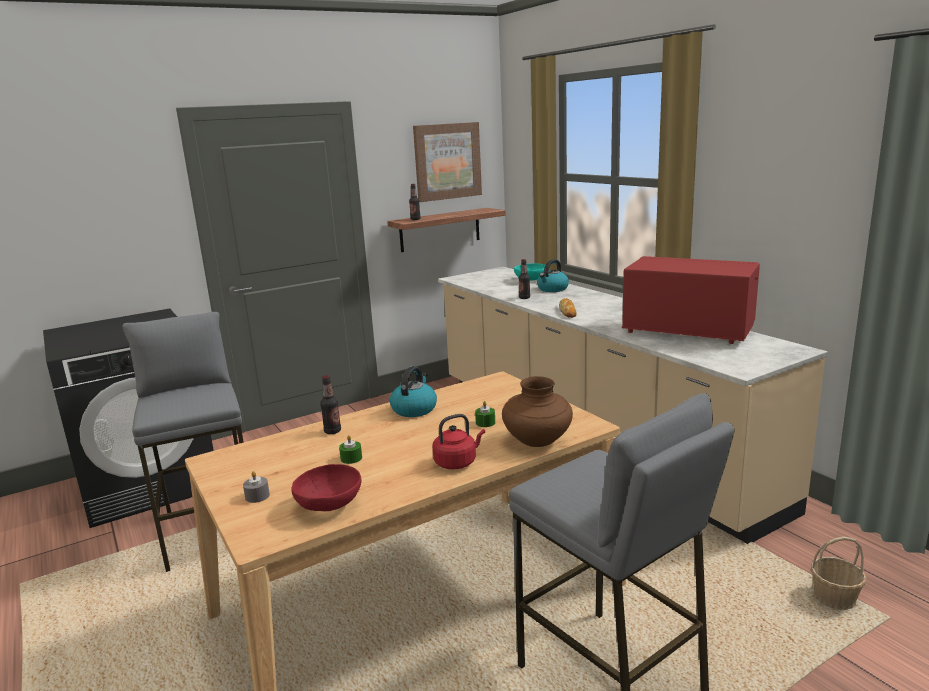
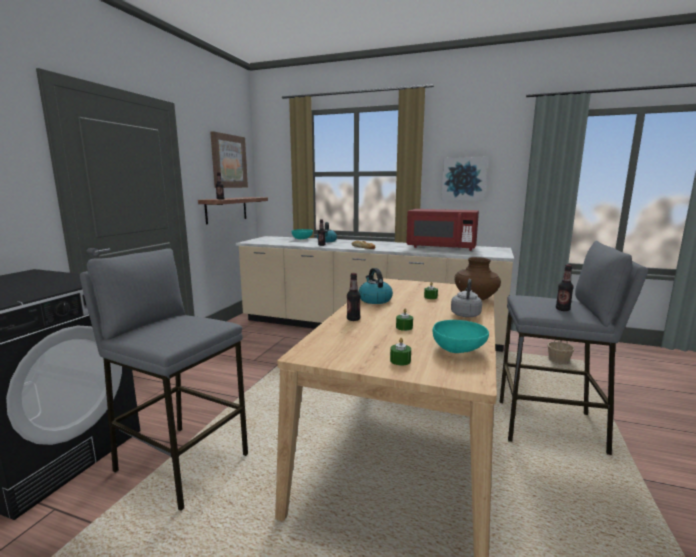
camera: 40 degrees left, 5 degrees down
grey candle [243,471,270,503] -> green candle [390,338,411,365]
red bowl [292,464,361,511] -> turquoise bowl [433,320,489,353]
red kettle [432,414,485,469] -> grey kettle [451,279,482,317]
red microwave [622,256,760,344] -> red microwave turned 150 degrees counterclockwise [406,209,479,251]
none -> picture [442,157,488,201]
none -> bottle [556,265,574,311]

